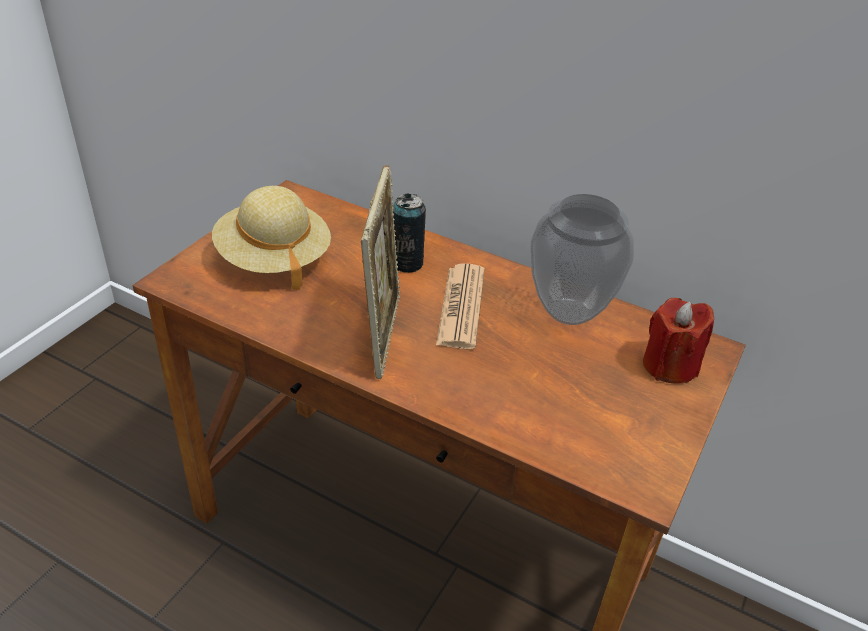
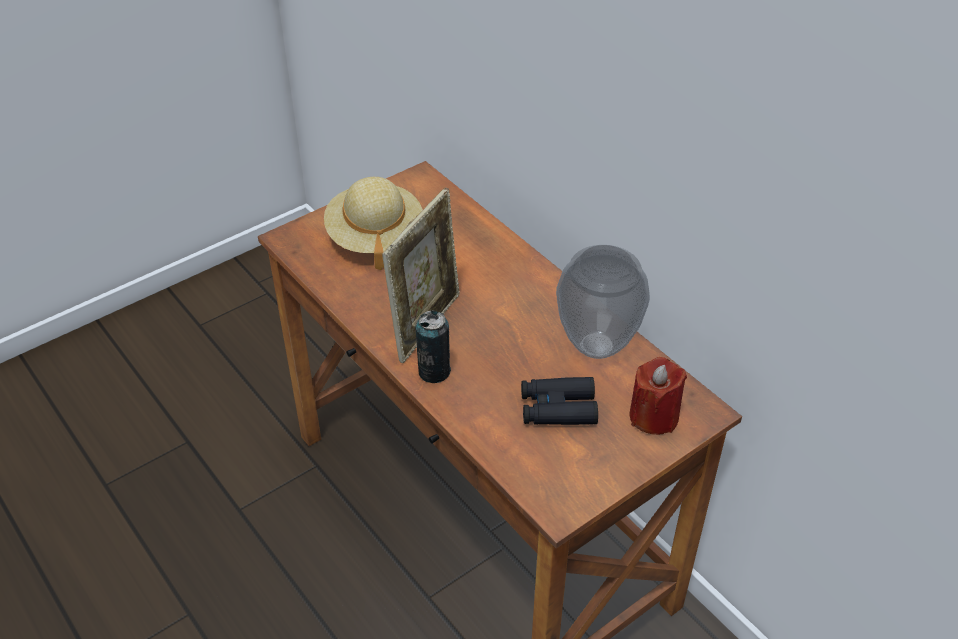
camera: 25 degrees right, 5 degrees up
can [393,194,426,273] -> can moved to [415,310,451,383]
newspaper [436,263,485,349] -> none
none -> black binoculars [521,377,598,425]

